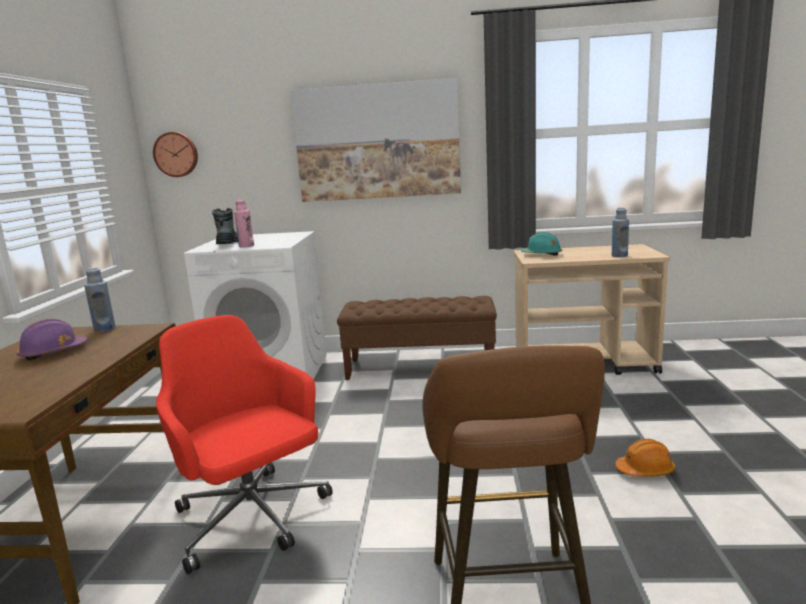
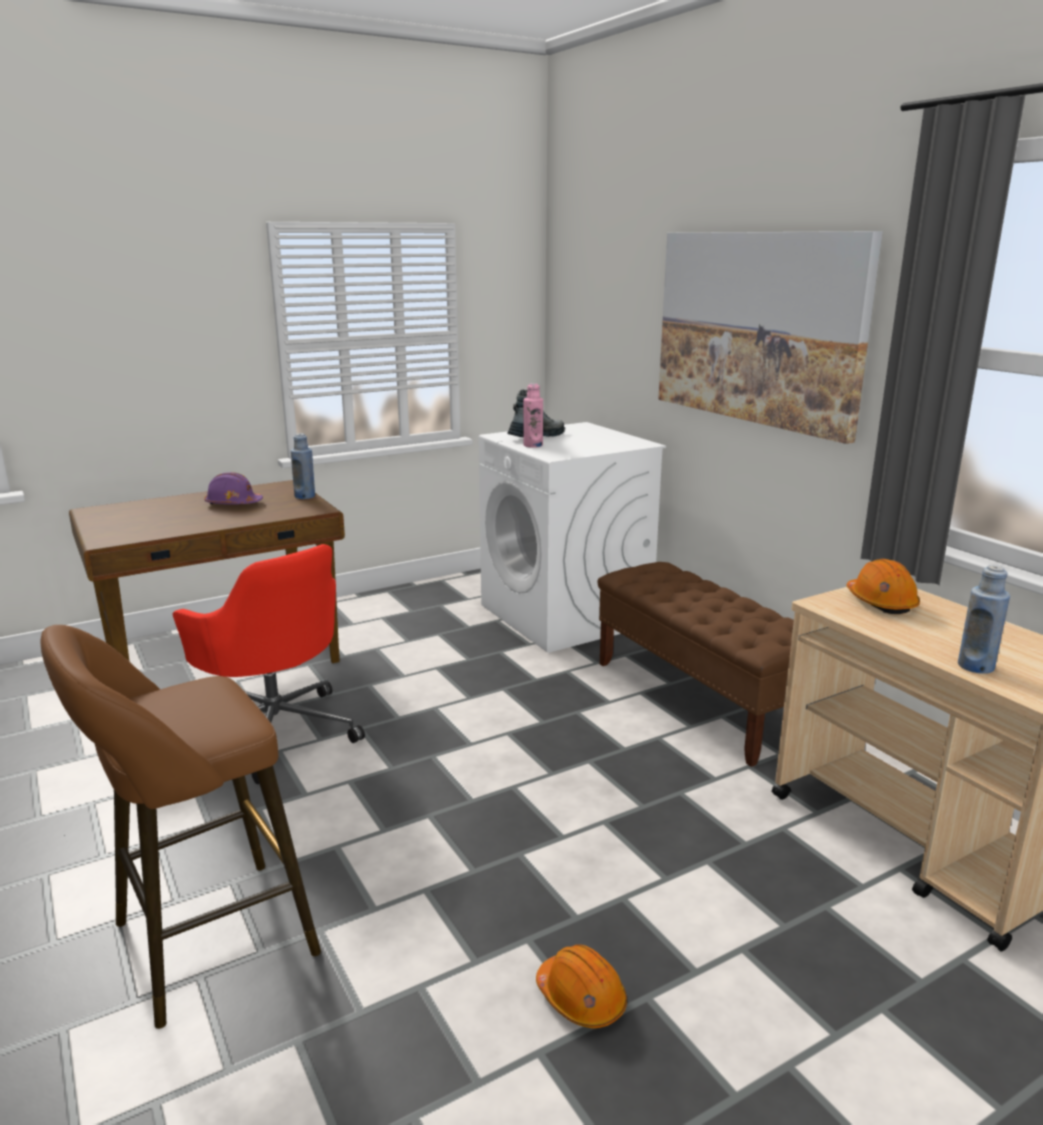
camera: 55 degrees right, 5 degrees up
wall clock [153,132,198,177] -> none
red office chair [156,315,333,574] -> red office chair turned 120 degrees clockwise [173,544,365,784]
turquoise hard hat [521,232,562,256] -> orange hard hat [847,559,920,614]

